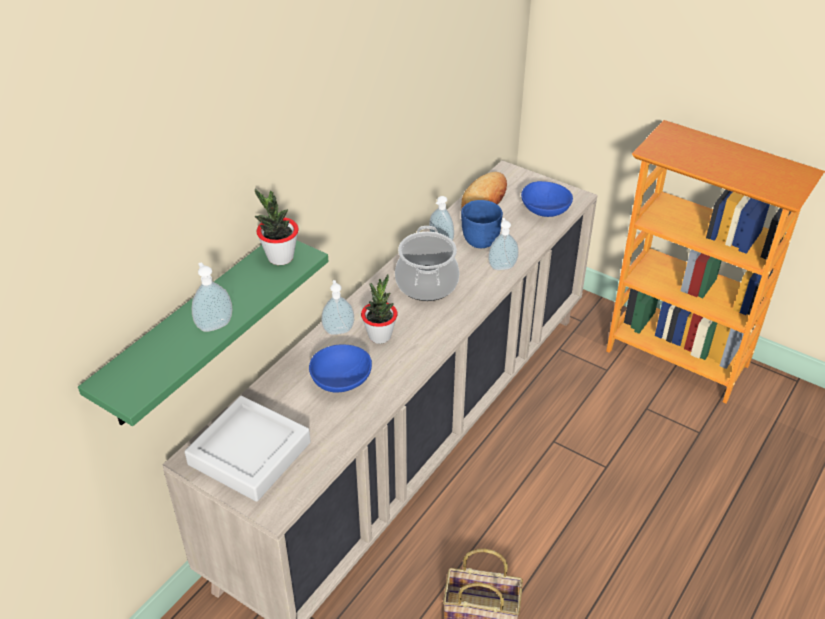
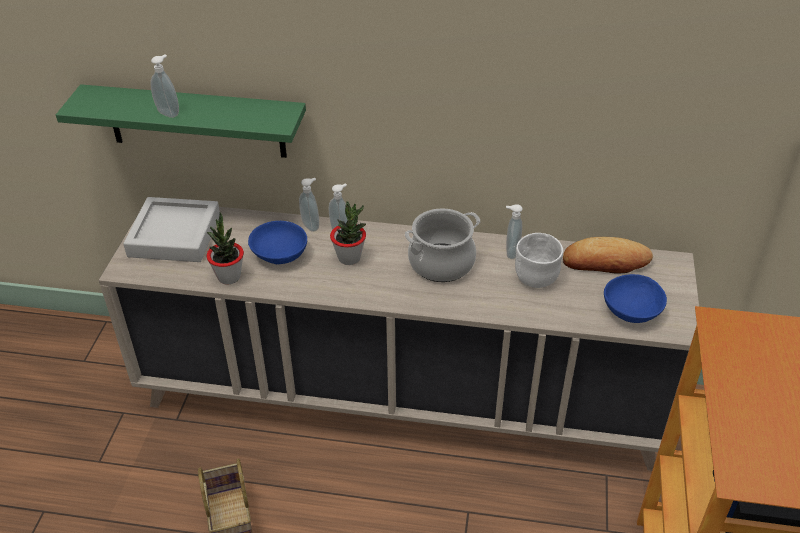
camera: 65 degrees right, 0 degrees up
potted plant [255,189,299,265] -> potted plant moved to [207,212,244,285]
blue bowl [461,200,503,248] -> white bowl [515,233,563,288]
soap dispenser [488,218,519,270] -> soap dispenser moved to [299,178,319,232]

